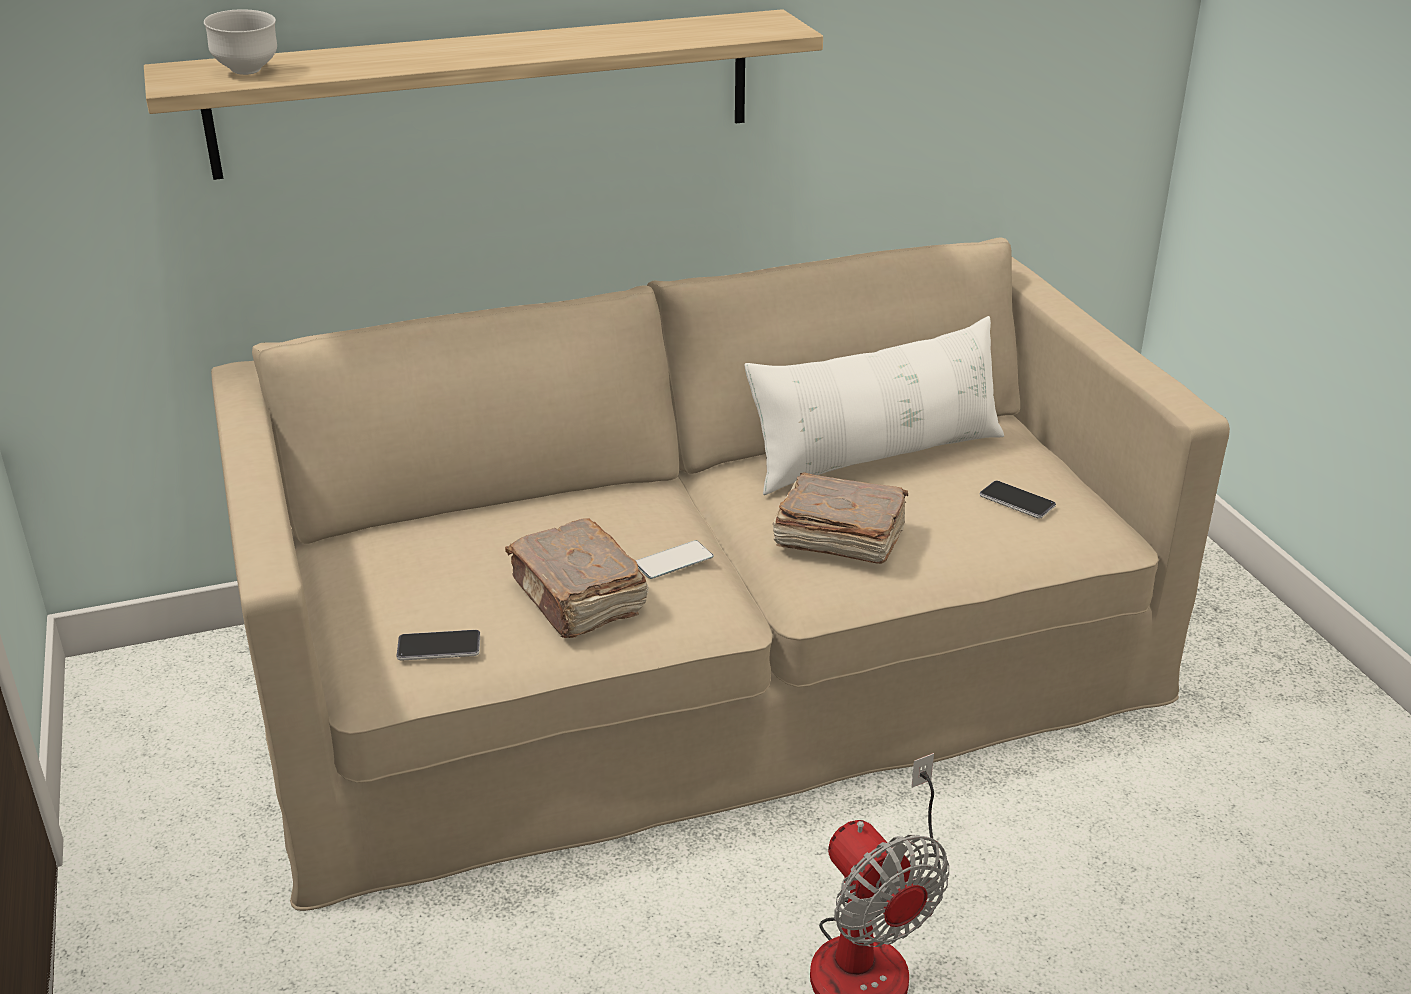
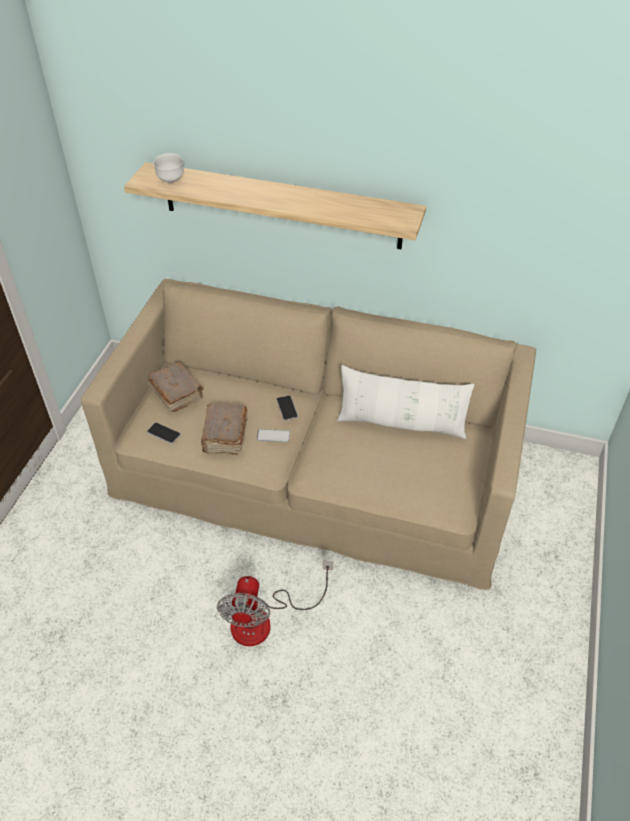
camera: 35 degrees right, 15 degrees up
brown book [773,472,908,564] -> brown book moved to [148,362,204,412]
phone [980,481,1056,518] -> phone moved to [276,396,298,420]

